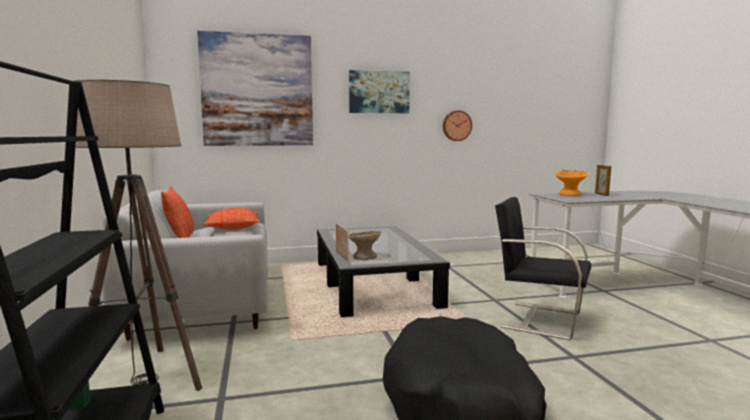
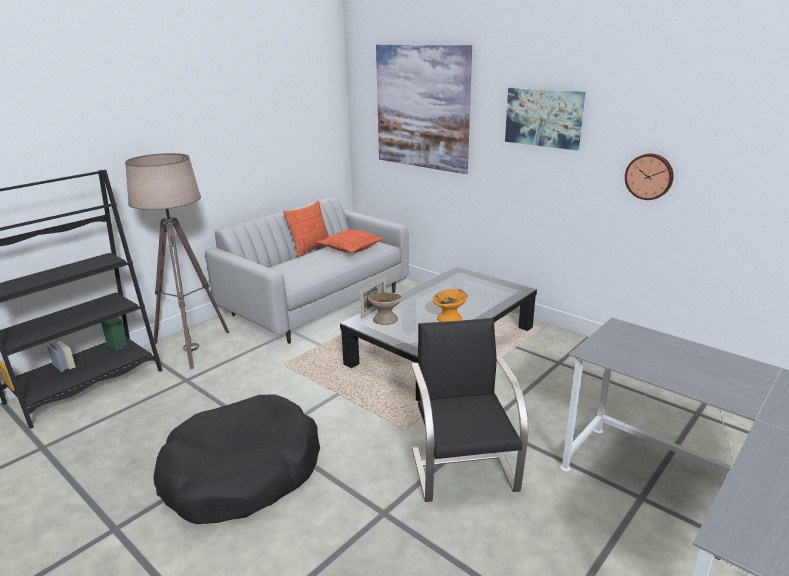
camera: 55 degrees right, 15 degrees up
orange bowl [555,170,588,196] -> orange bowl moved to [433,289,468,322]
picture frame [595,165,611,196] -> none

